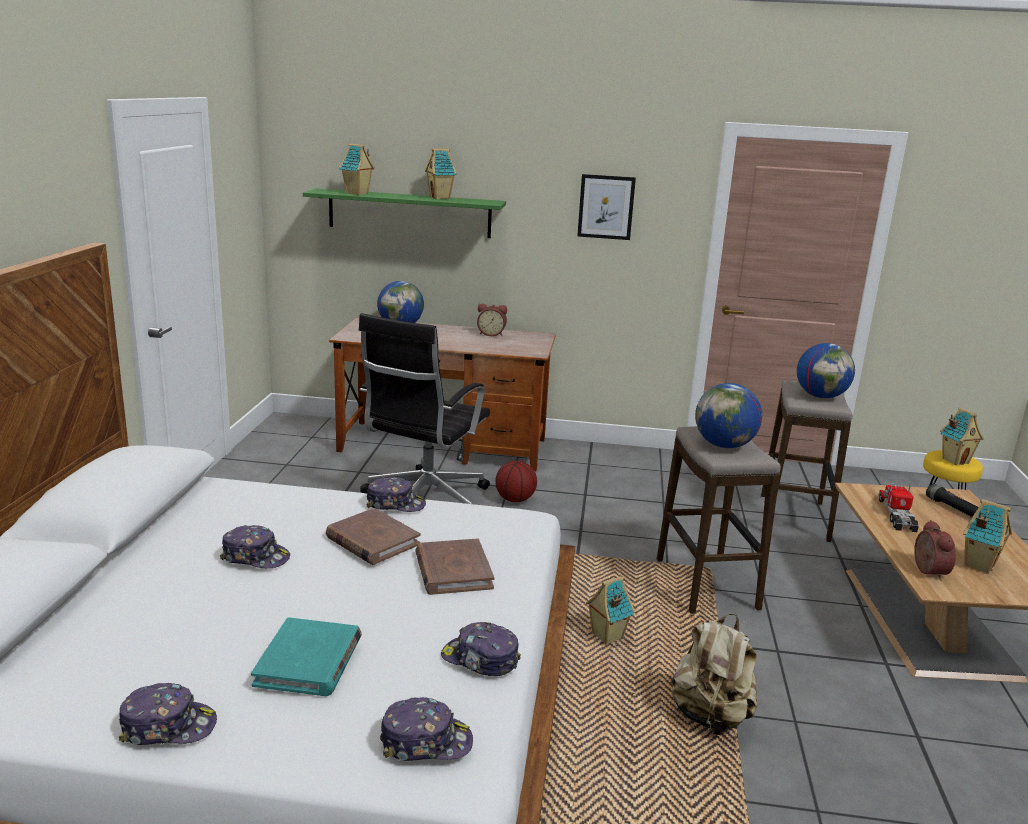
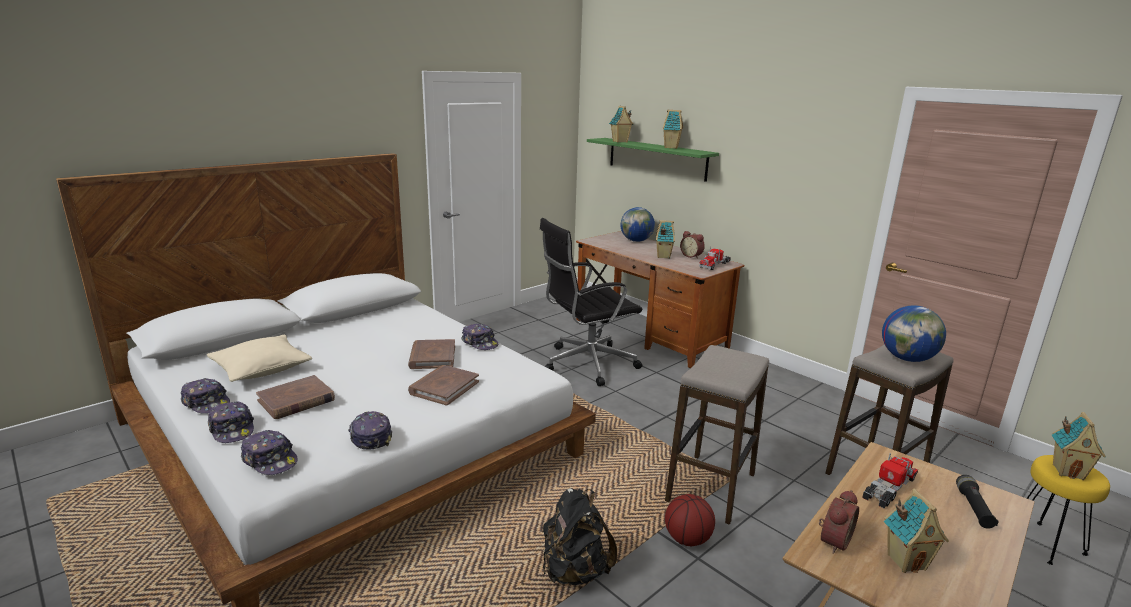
camera: 40 degrees right, 0 degrees up
cap [220,525,290,568] -> cap moved to [208,402,254,443]
turquoise book [251,617,362,696] -> brown book [256,375,335,419]
basketball [495,461,537,502] -> basketball moved to [665,494,715,546]
picture [577,174,636,240] -> none
toy house [586,576,635,645] -> toy house moved to [656,220,675,259]
beige backpack [670,614,758,735] -> black backpack [543,488,617,585]
globe [695,383,762,448] -> none
none -> beige pillow [207,334,312,382]
none -> toy truck [699,247,731,270]

